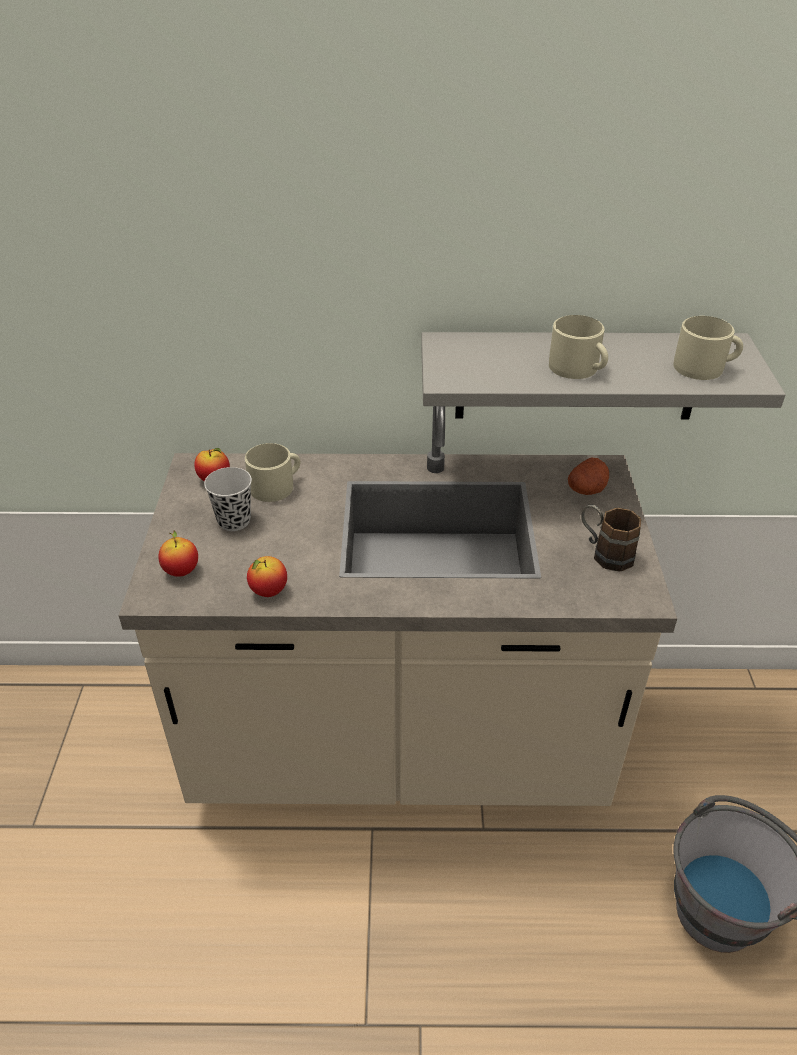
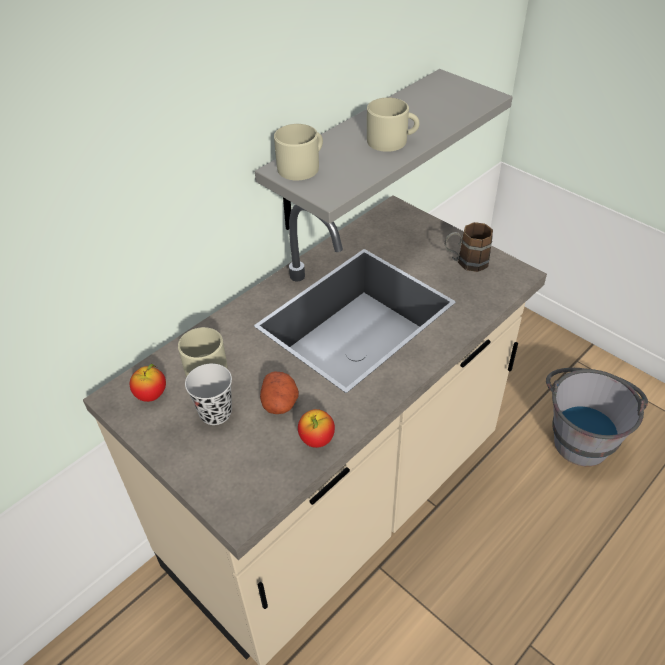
camera: 45 degrees left, 5 degrees up
apple [158,530,198,577] -> none
potato [568,457,609,495] -> potato moved to [260,371,299,414]
beige mug [673,316,743,380] -> beige mug moved to [274,124,323,180]

